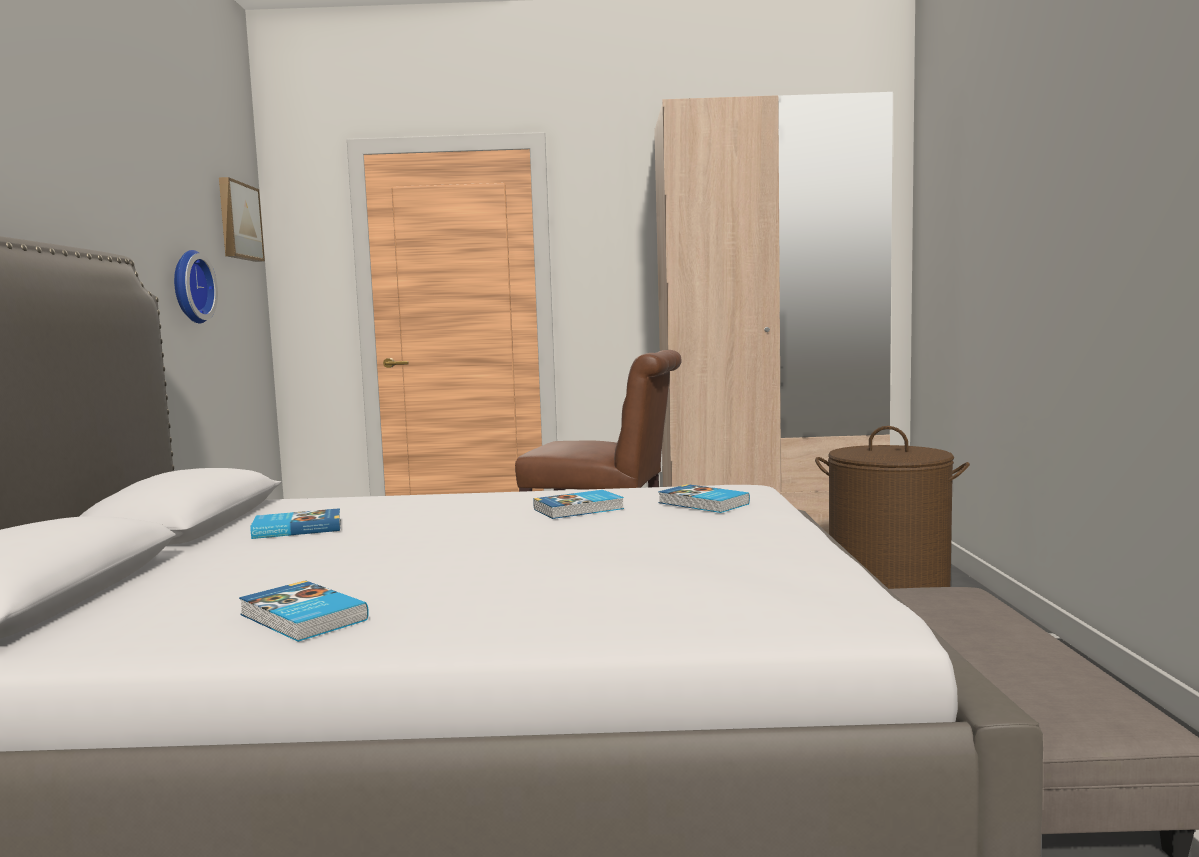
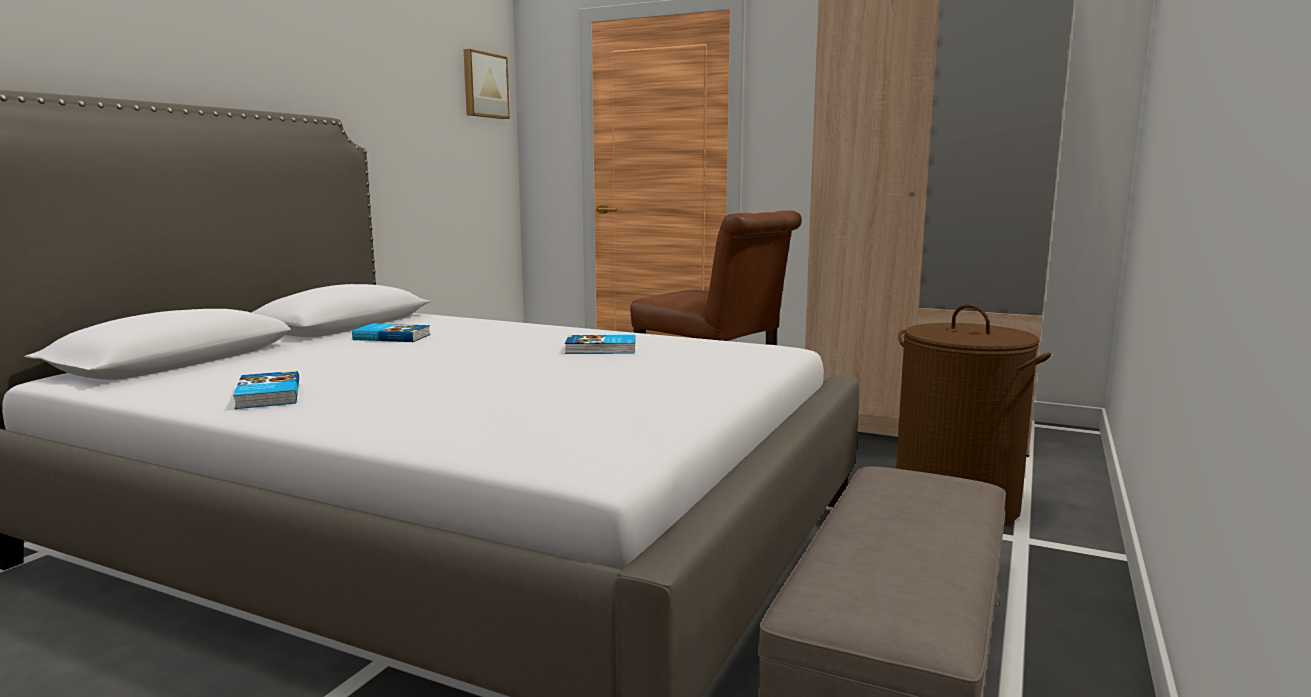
camera: 25 degrees right, 5 degrees up
wall clock [174,250,218,323] -> none
book [658,484,750,513] -> none

